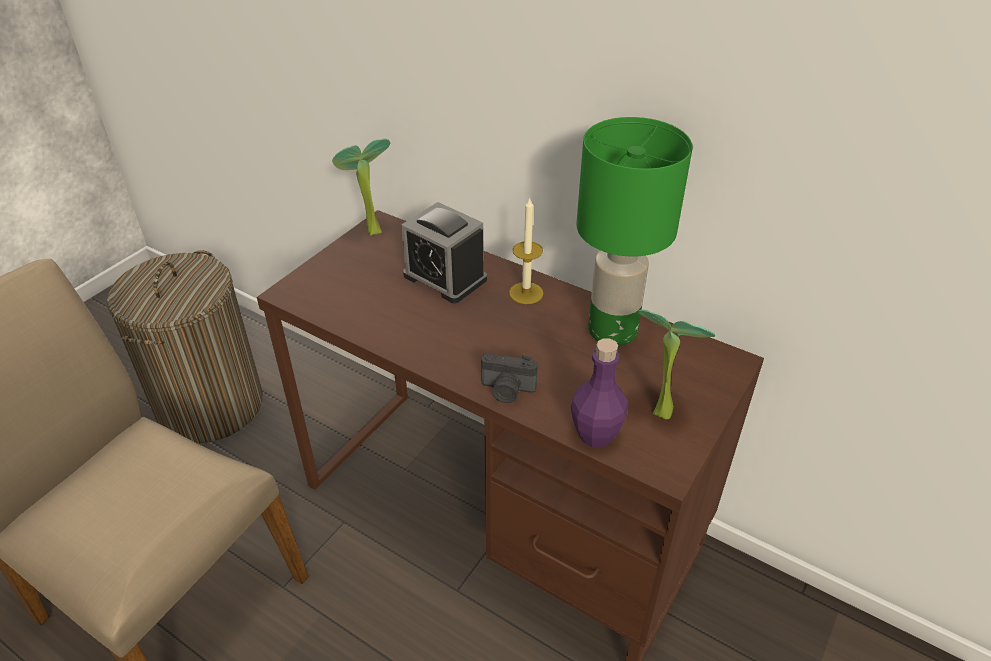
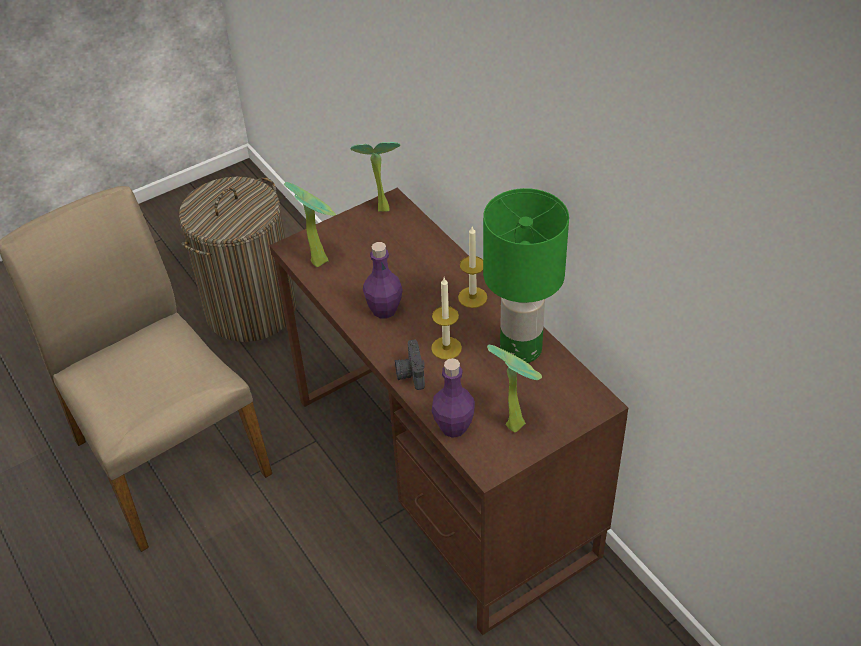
camera: 25 degrees right, 5 degrees up
alarm clock [401,202,487,303] -> none
camera [481,353,538,403] -> camera turned 45 degrees clockwise [395,340,425,390]
none -> potted plant [284,182,336,267]
none -> purple bottle [363,242,403,318]
none -> candle [431,278,462,360]

